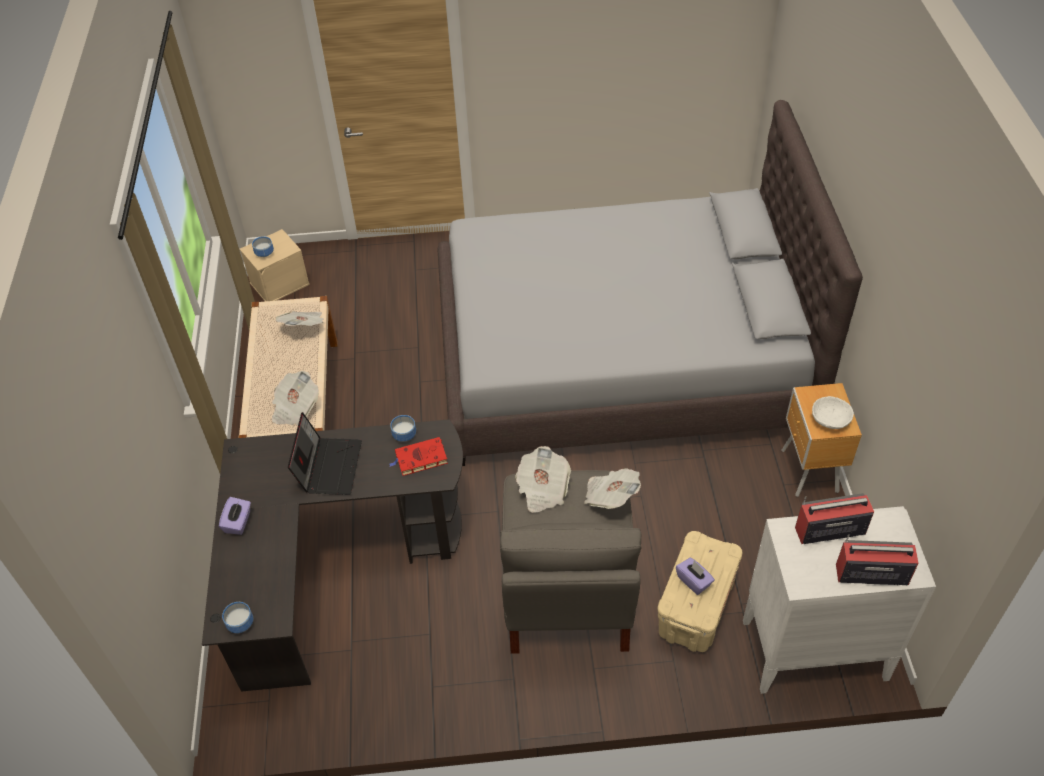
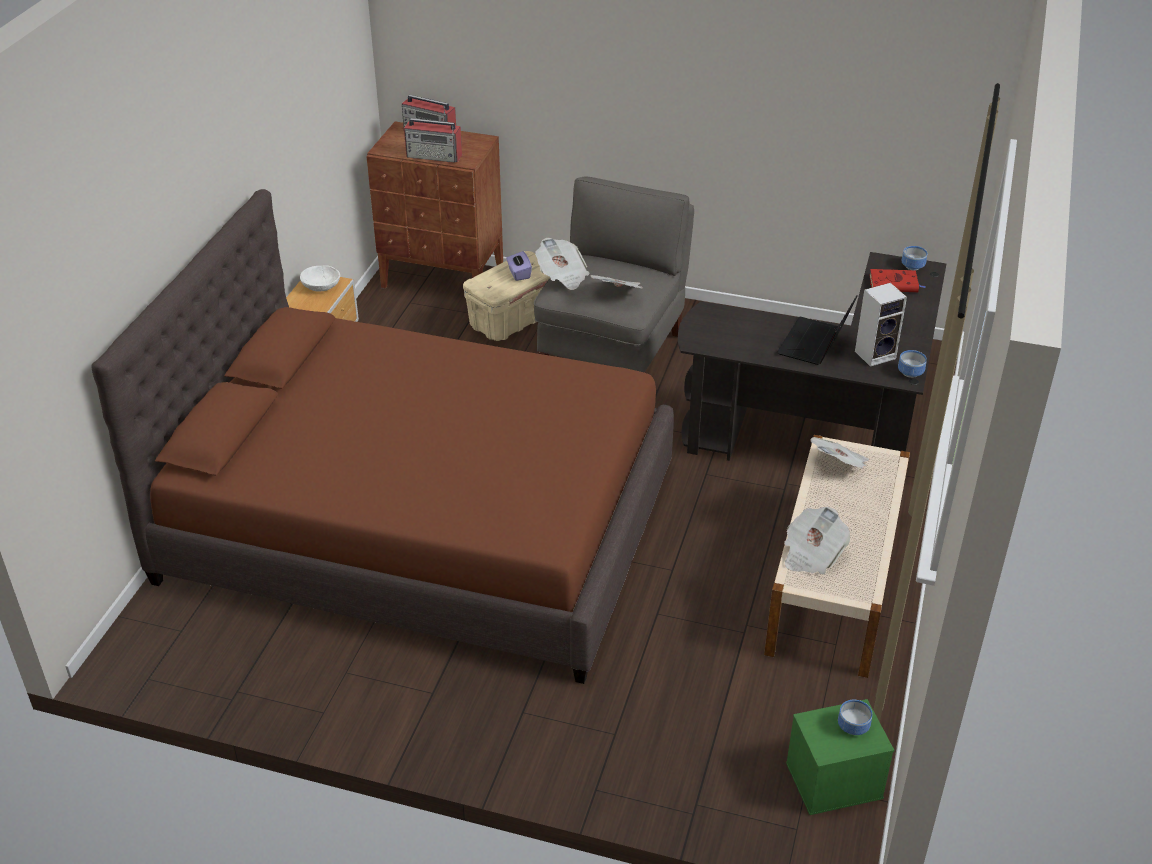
camera: 160 degrees left, 10 degrees down
purple tissue box [219,497,251,535] -> none
beige storage box [240,229,310,301] -> green storage box [786,699,894,815]
bowl [390,415,416,442] -> bowl moved to [898,350,927,378]
red book [390,437,448,476] -> red book moved to [869,269,926,292]
grey bed [438,100,863,466] -> brown bed [91,189,674,684]
white dresser [743,506,936,694] -> brown dresser [366,122,503,289]
none -> speaker [855,283,907,367]

